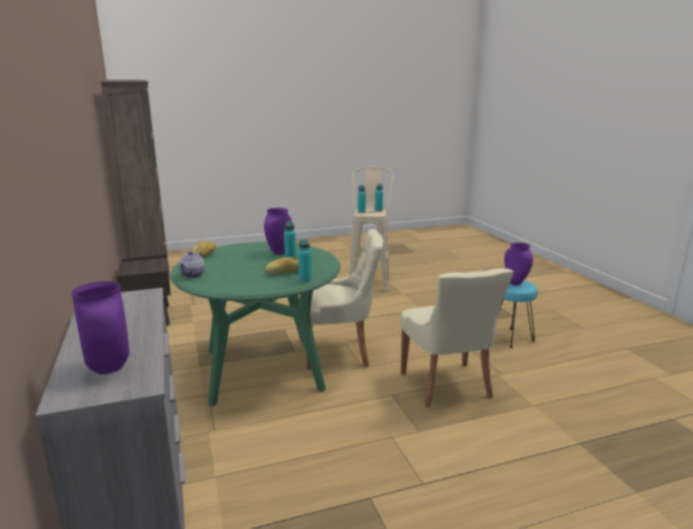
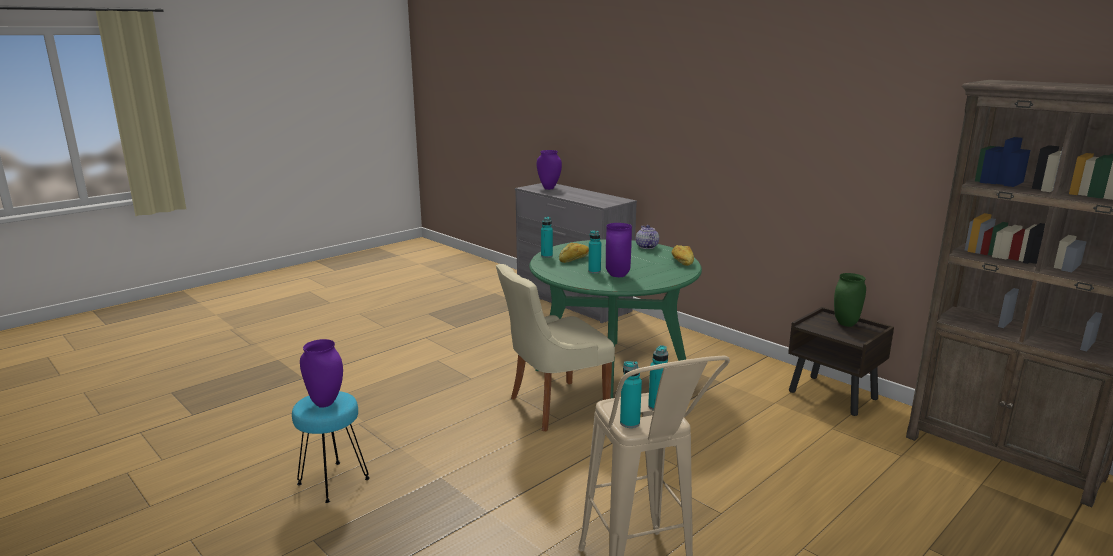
camera: 155 degrees right, 0 degrees up
beige chair [400,268,514,408] -> none
none -> green vase [834,273,866,327]

